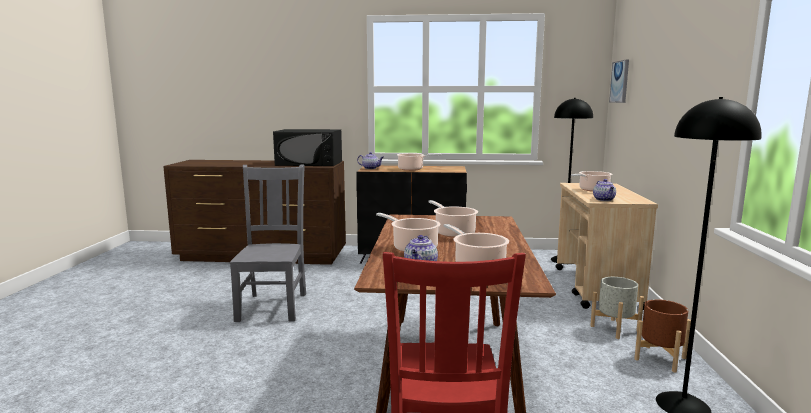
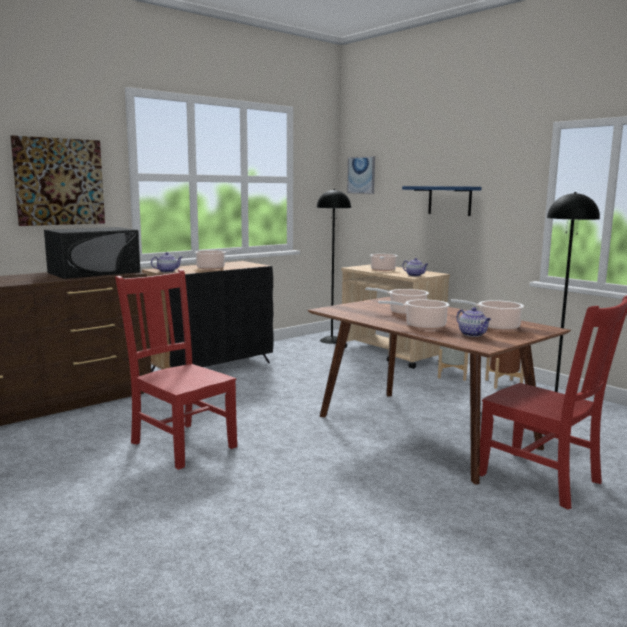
camera: 45 degrees left, 0 degrees up
grey chair [230,165,306,322] -> red chair [115,269,237,470]
none -> picture [11,135,105,226]
none -> blue shelf [402,186,482,216]

